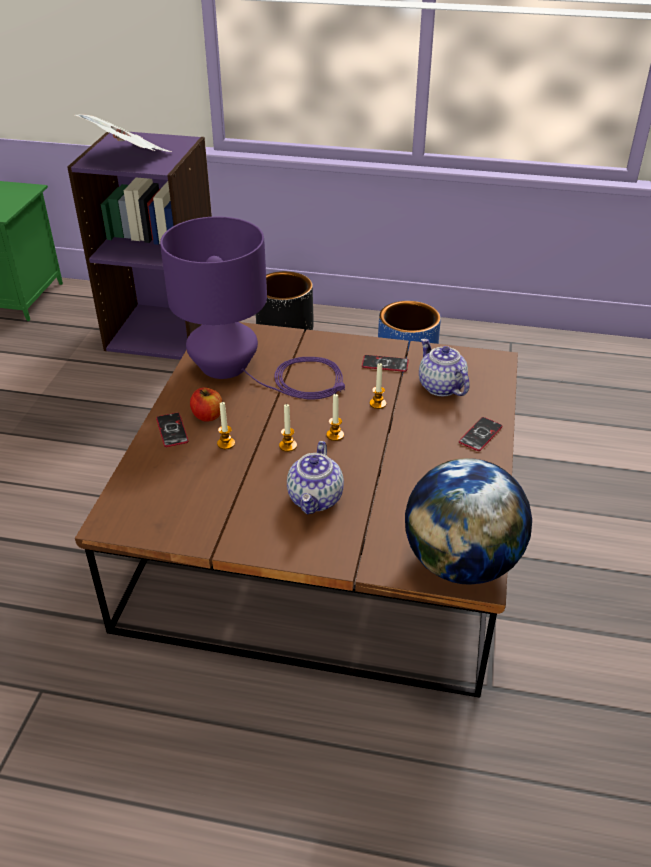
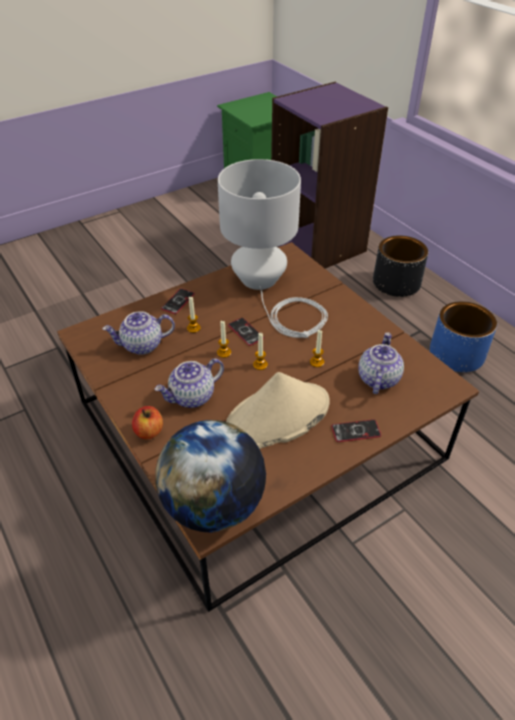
camera: 45 degrees right, 5 degrees up
newspaper [75,114,172,152] -> none
purple table lamp [160,217,345,400] -> white table lamp [218,159,328,339]
apple [190,388,222,422] -> apple moved to [132,406,163,439]
phone [362,355,409,372] -> phone moved to [228,318,264,346]
none -> teapot [102,311,175,355]
none -> beige hat [226,372,330,449]

